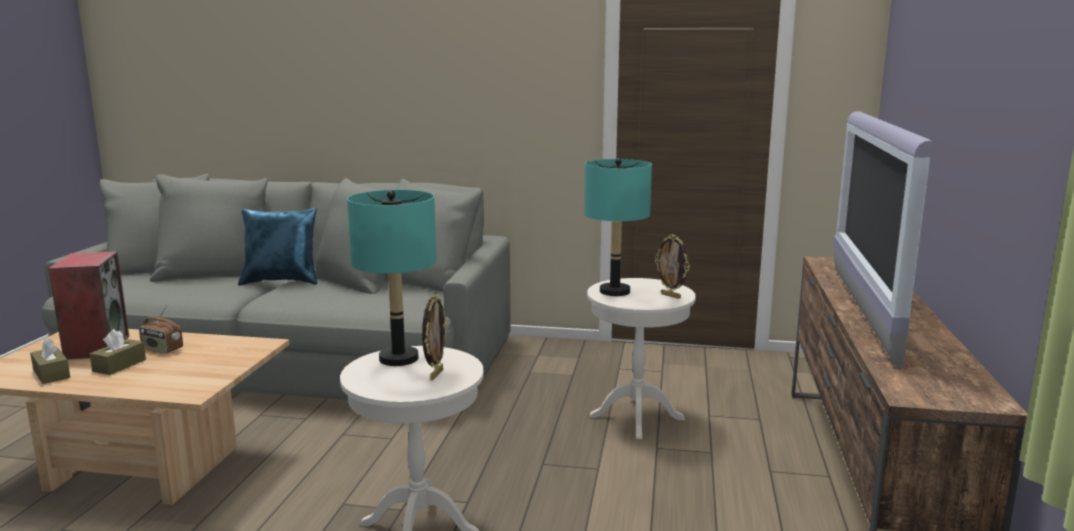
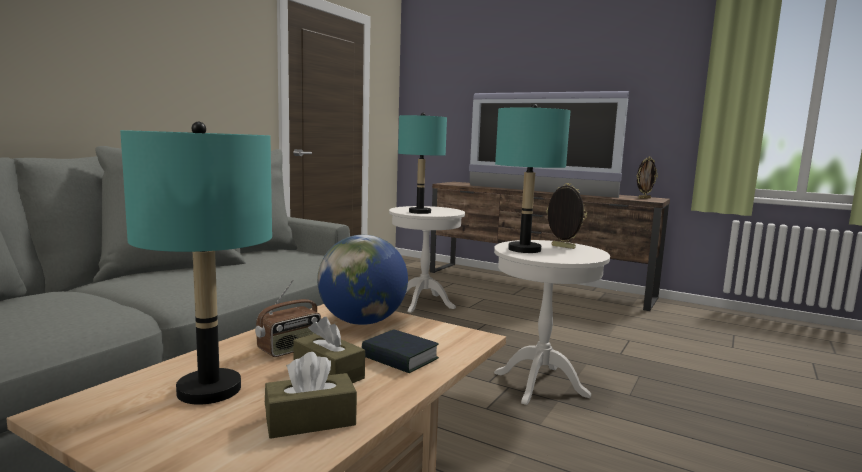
camera: 70 degrees left, 5 degrees down
speaker [48,251,129,359] -> turquoise table lamp [120,122,272,405]
blue pillow [238,208,317,286] -> none
picture frame [655,234,690,299] -> picture frame moved to [637,156,658,199]
none -> globe [317,235,408,325]
none -> book [361,329,439,373]

